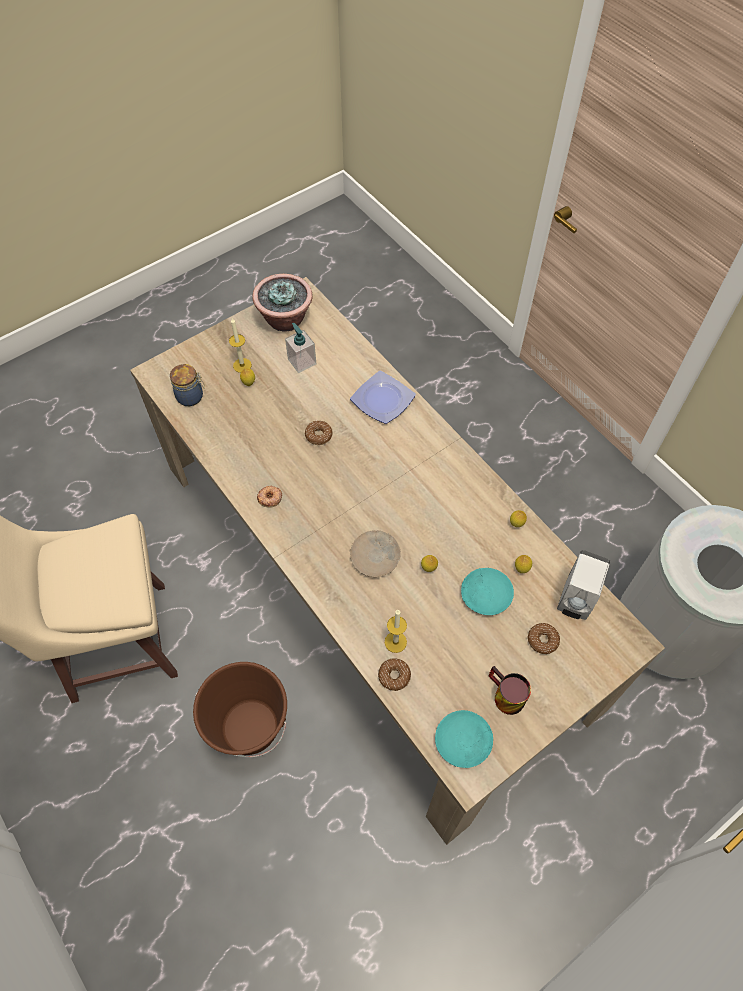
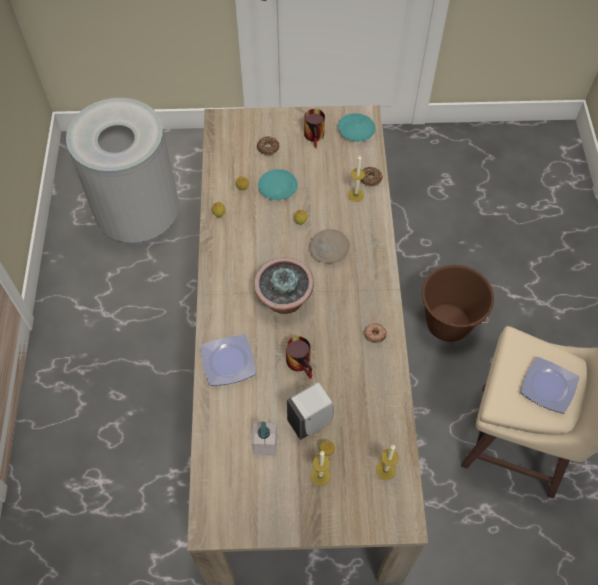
camera: 145 degrees left, 0 degrees up
jar [170,364,205,406] -> candle [376,445,399,480]
potted plant [252,274,313,332] -> potted plant moved to [254,258,314,314]
donut [305,421,333,445] -> mug [286,336,312,379]
white soap dispenser [557,550,610,620] -> white soap dispenser moved to [287,382,334,440]
none -> plate [521,357,580,414]

